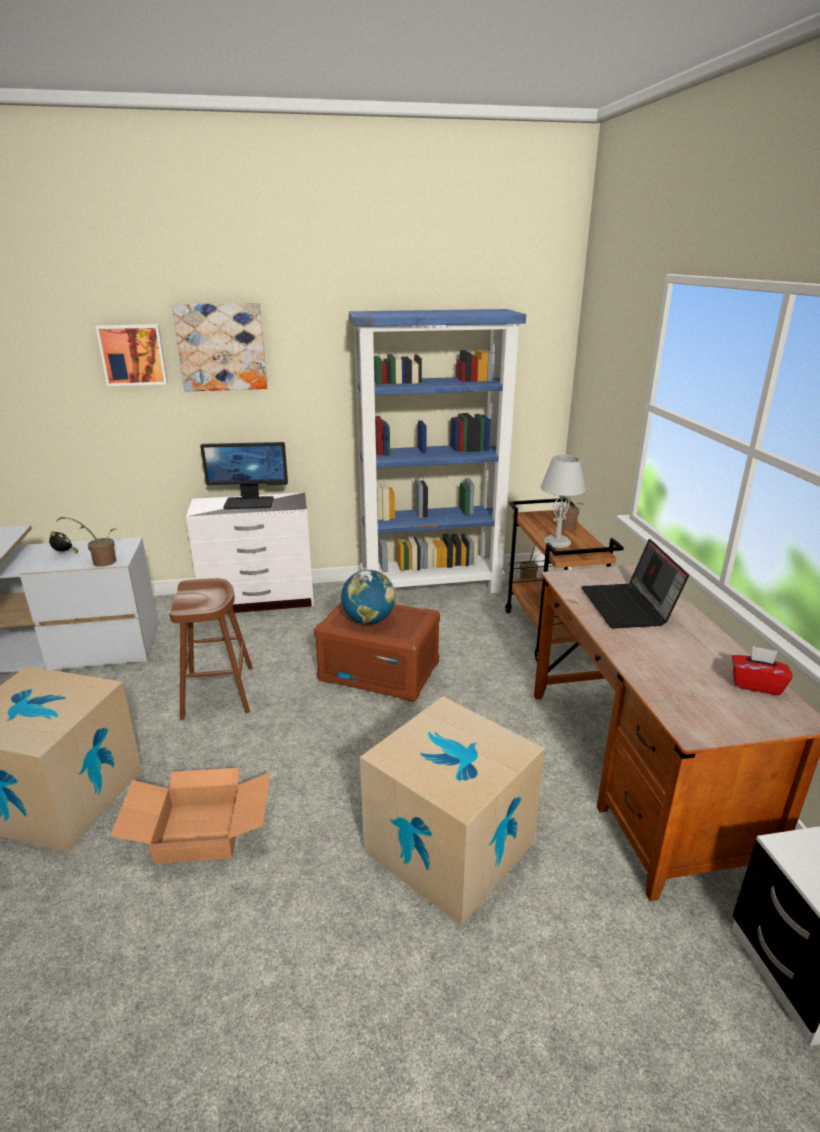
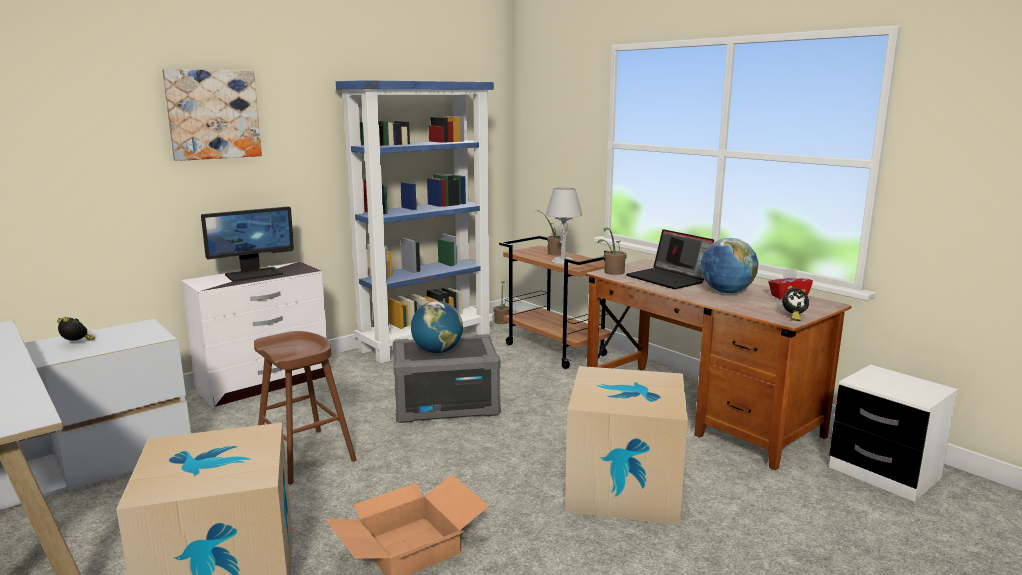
camera: 30 degrees left, 10 degrees down
potted plant [57,517,116,567] -> potted plant moved to [597,228,627,275]
picture [95,324,168,386] -> none
brown storage box [314,602,440,702] -> grey storage box [393,334,501,423]
none -> globe [700,238,758,293]
none -> alarm clock [782,286,809,321]

